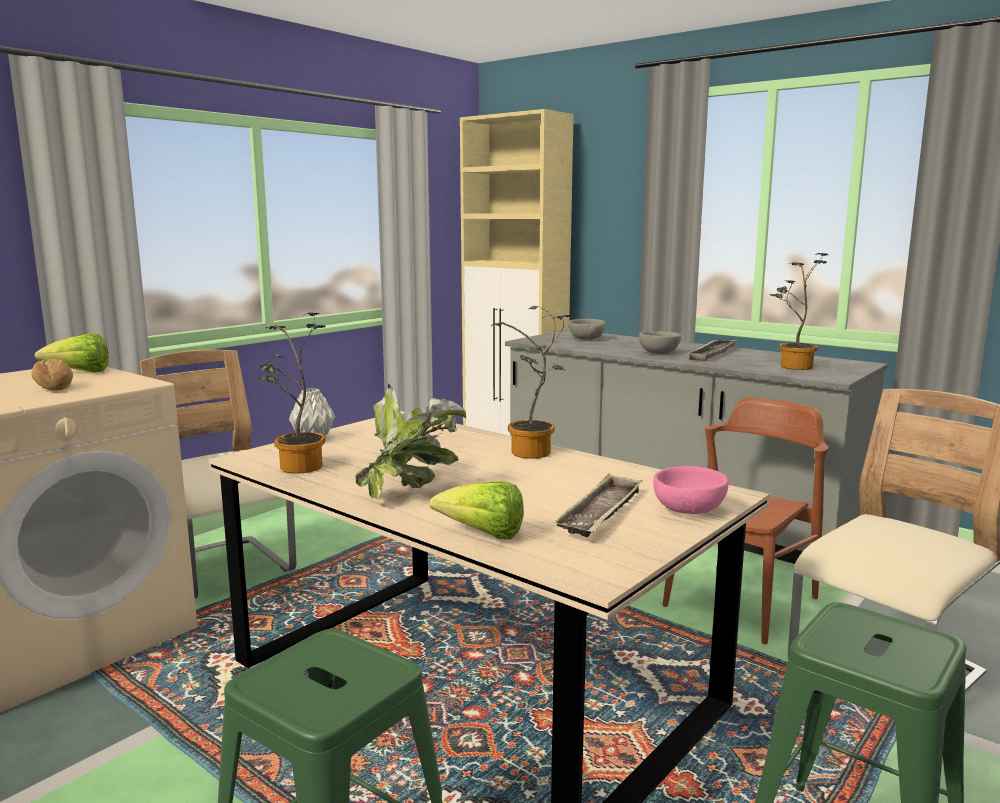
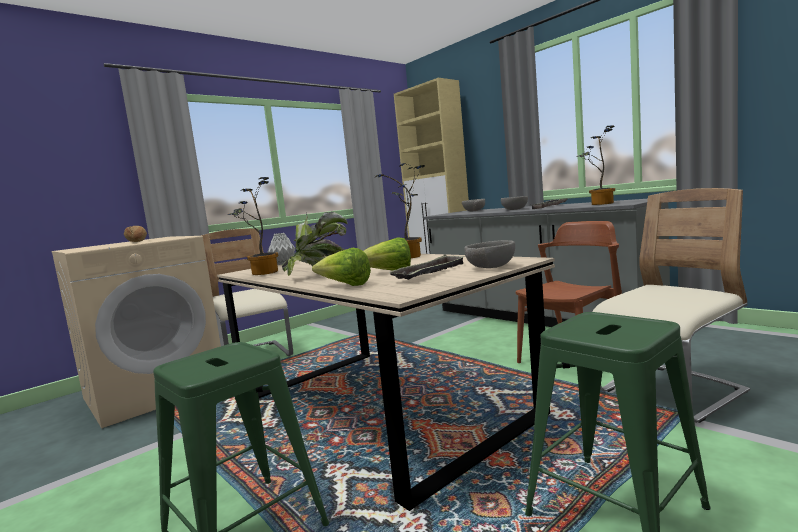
camera: 10 degrees right, 5 degrees down
lettuce [34,333,109,372] -> lettuce moved to [364,237,411,271]
pink bowl [653,466,728,514] -> grey bowl [464,240,515,268]

